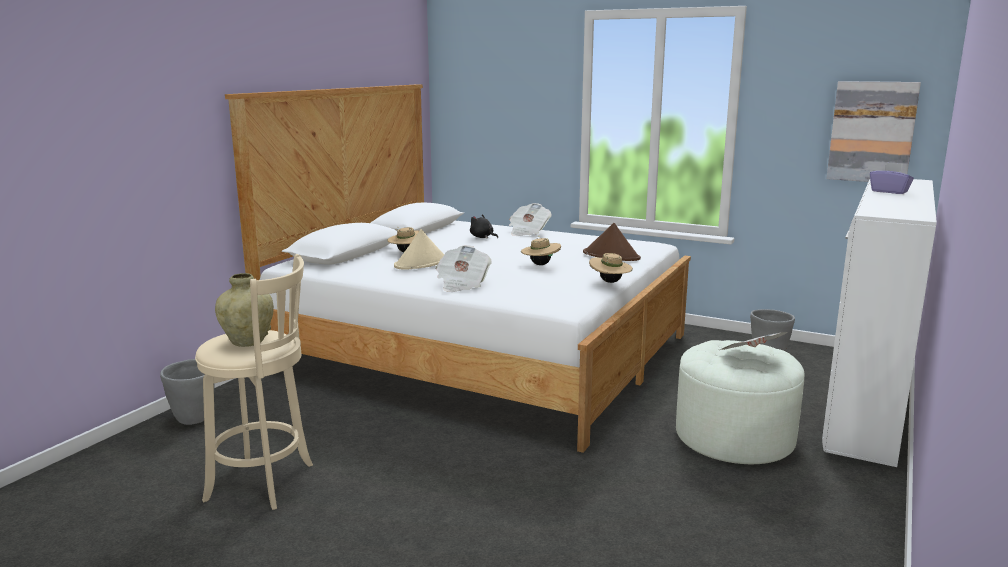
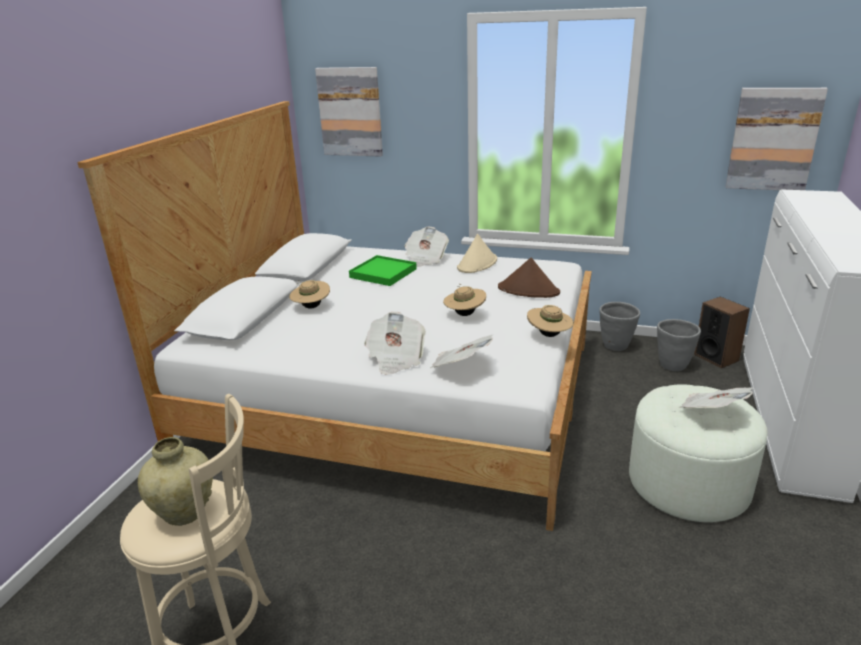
camera: 10 degrees left, 10 degrees up
grey planter [160,359,215,425] -> grey planter moved to [599,302,640,351]
beige hat [394,229,444,270] -> beige hat moved to [457,234,497,273]
black plush toy [470,214,498,238] -> green tray [349,255,417,286]
purple tissue box [870,163,914,194] -> none
none -> picture [315,67,383,157]
none -> newspaper [430,335,493,368]
none -> speaker [694,297,750,368]

